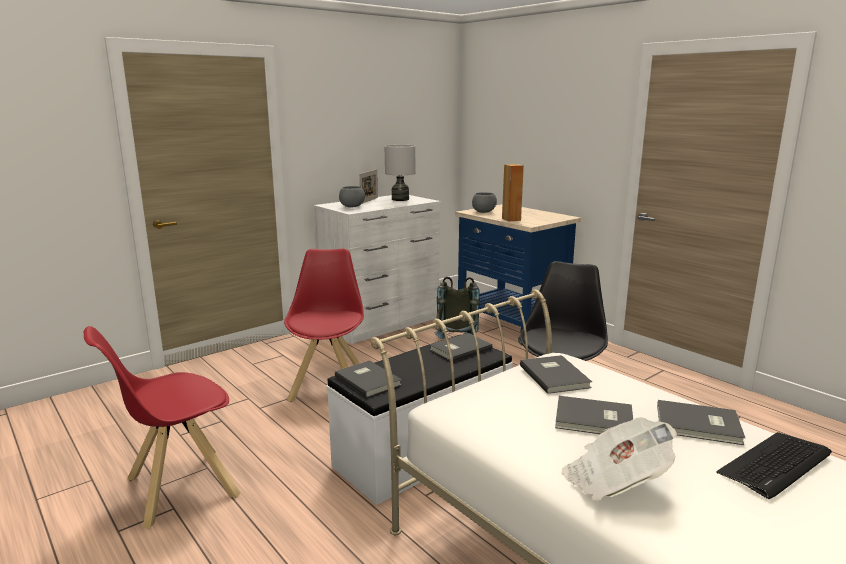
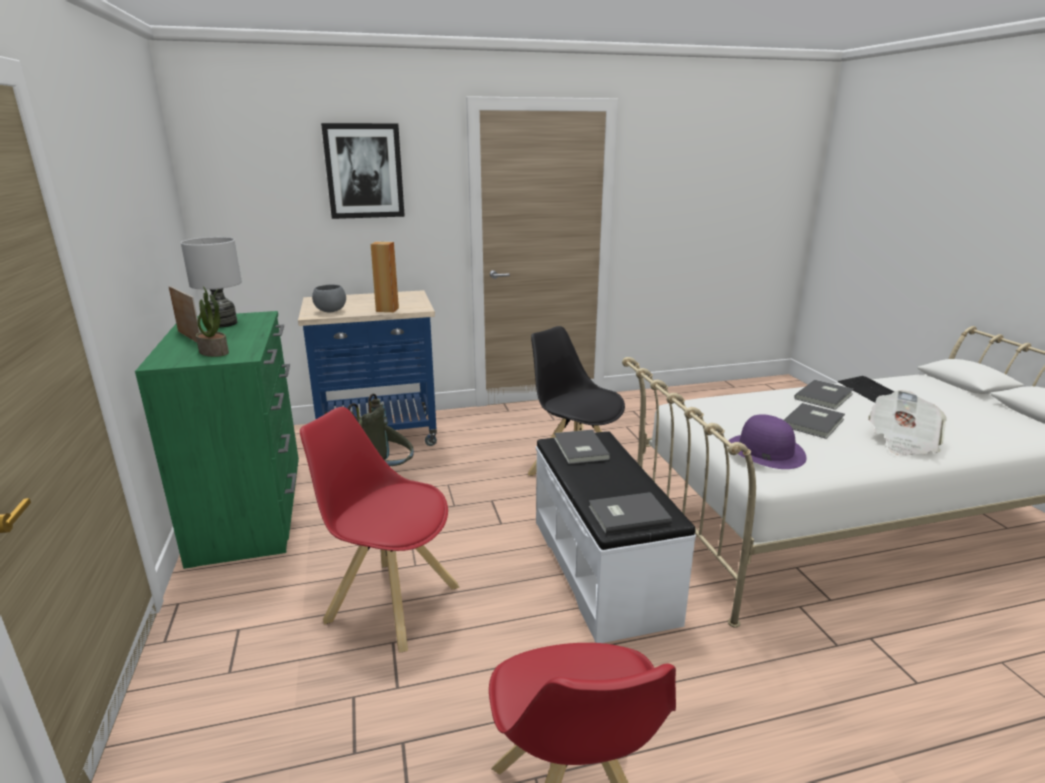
camera: 65 degrees left, 5 degrees up
white dresser [314,195,441,344] -> green dresser [135,311,299,569]
grey bowl [339,186,365,207] -> potted plant [196,287,229,357]
grey book [520,355,592,394] -> none
none -> picture [321,123,405,219]
none -> purple hat [728,414,807,469]

